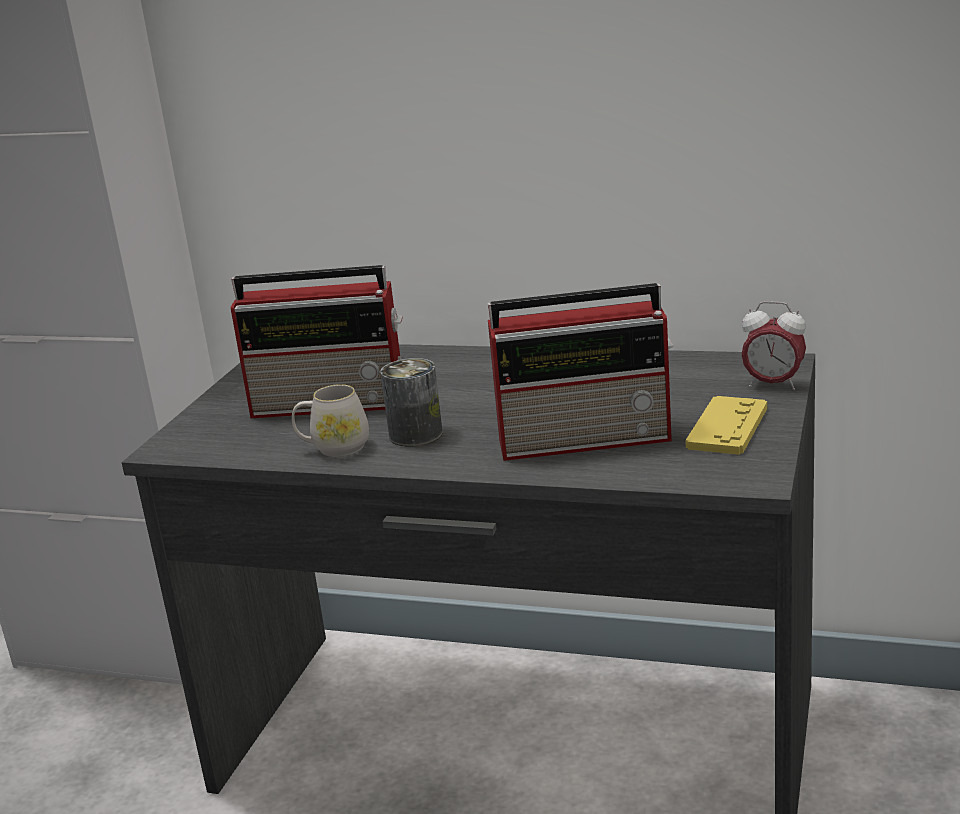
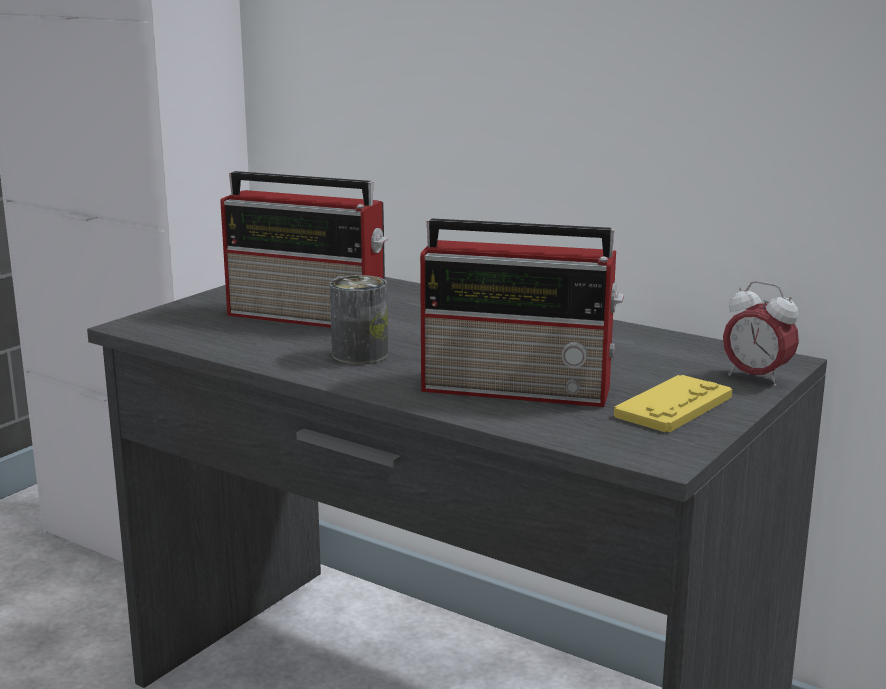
camera: 15 degrees right, 5 degrees down
white mug [292,384,369,457] -> none

